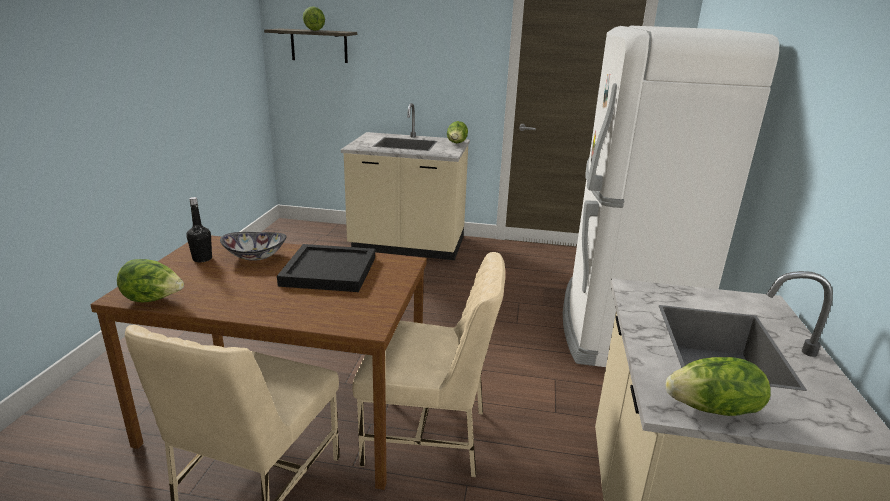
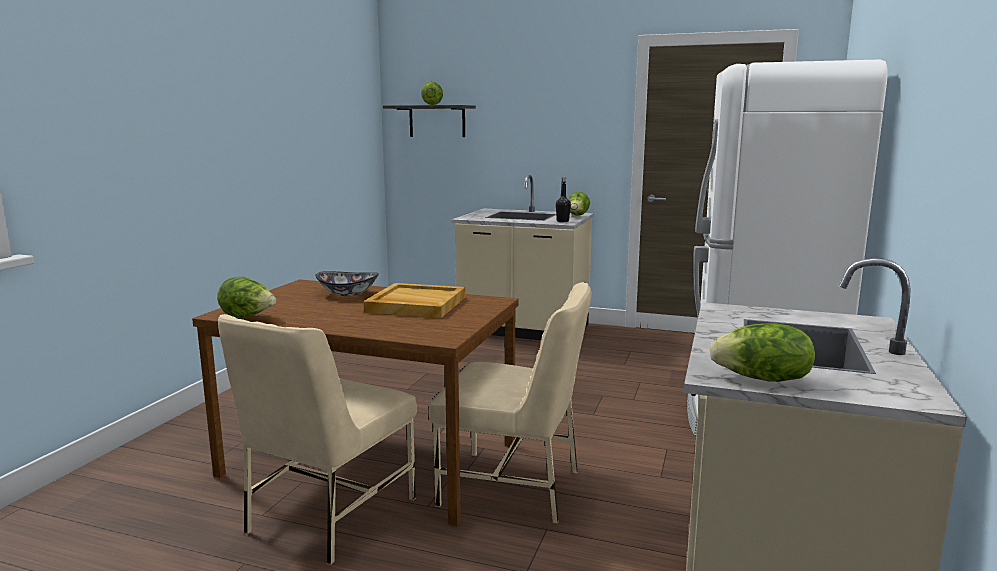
camera: 10 degrees right, 10 degrees down
black bottle [186,197,212,262] -> black bottle moved to [556,178,571,222]
black tray [277,244,375,292] -> beige tray [363,283,465,318]

